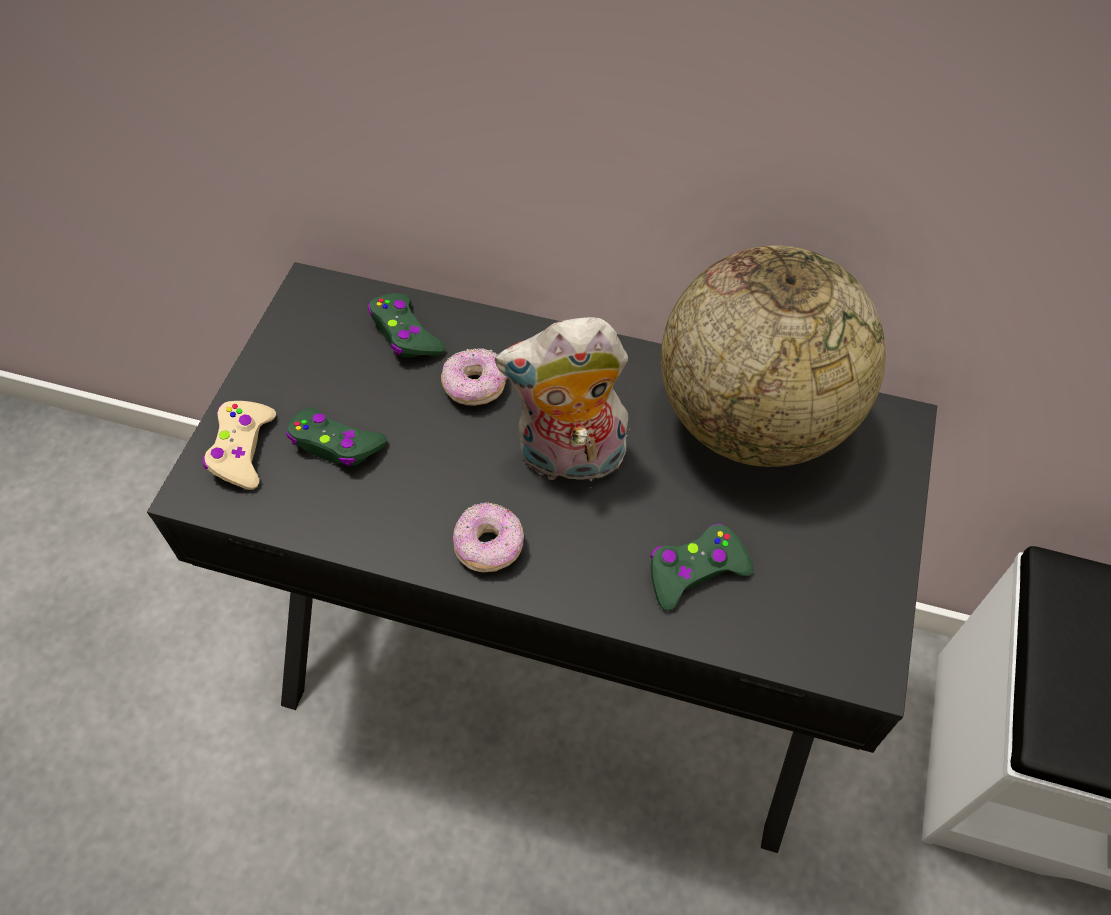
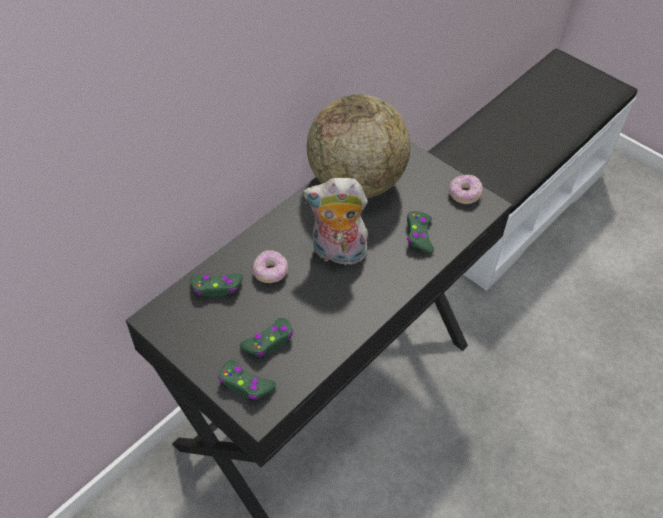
camera: 65 degrees left, 5 degrees down
beige game controller [203,401,276,490] -> green game controller [218,360,276,400]
donut [453,502,524,573] -> donut moved to [449,175,483,204]
plush toy [495,317,628,488] -> plush toy turned 75 degrees clockwise [303,178,368,269]

